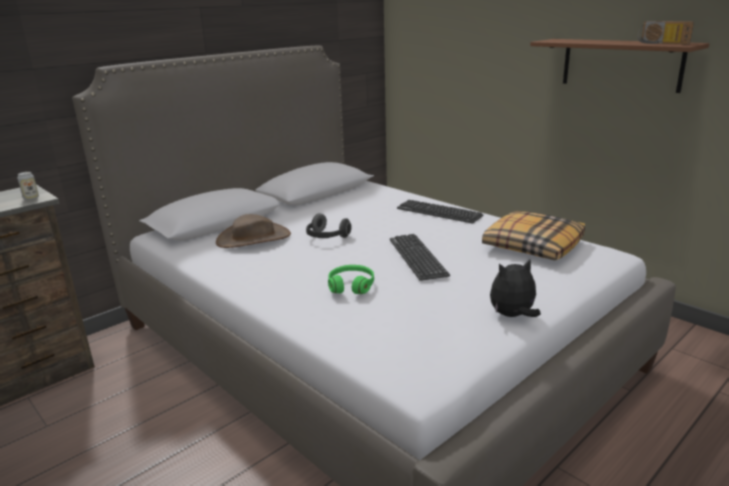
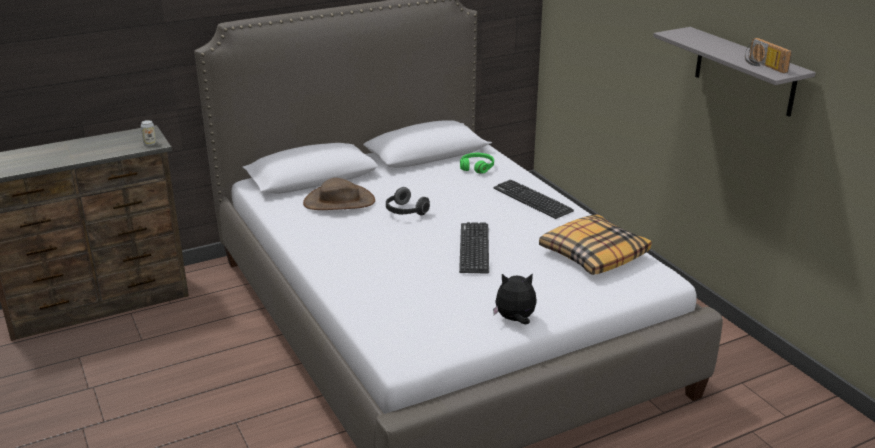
camera: 15 degrees right, 5 degrees up
green headphones [328,265,374,294] -> green headphones moved to [460,153,494,174]
brown shelf [530,39,709,93] -> grey shelf [653,27,816,117]

